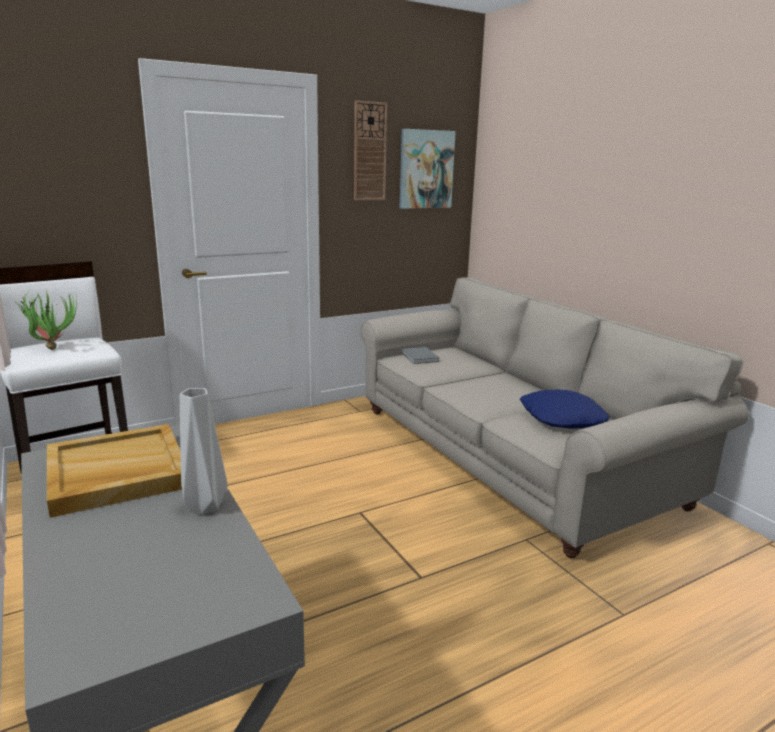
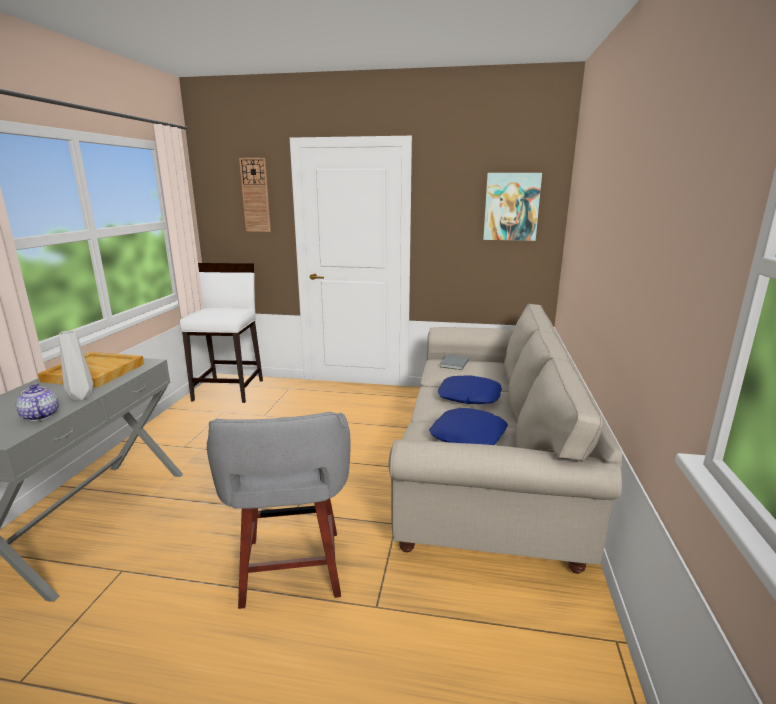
camera: 40 degrees right, 0 degrees up
potted plant [18,290,77,350] -> none
wall clock [354,100,387,200] -> wall clock moved to [239,158,271,232]
none -> teapot [16,384,59,421]
none -> grey stool [207,412,351,609]
none -> blue pillow [438,375,502,404]

